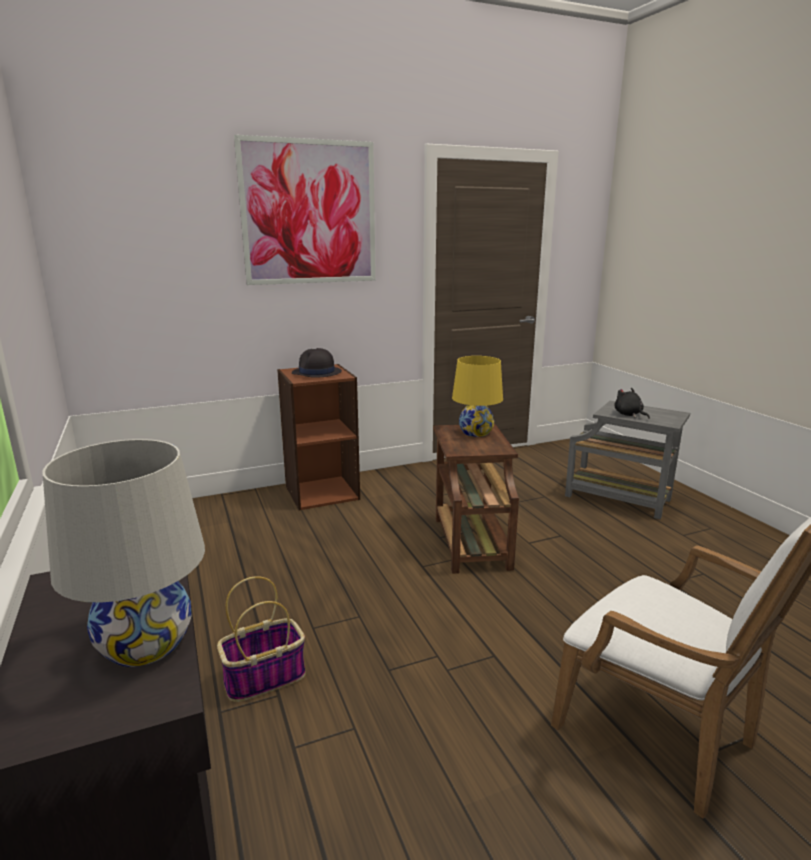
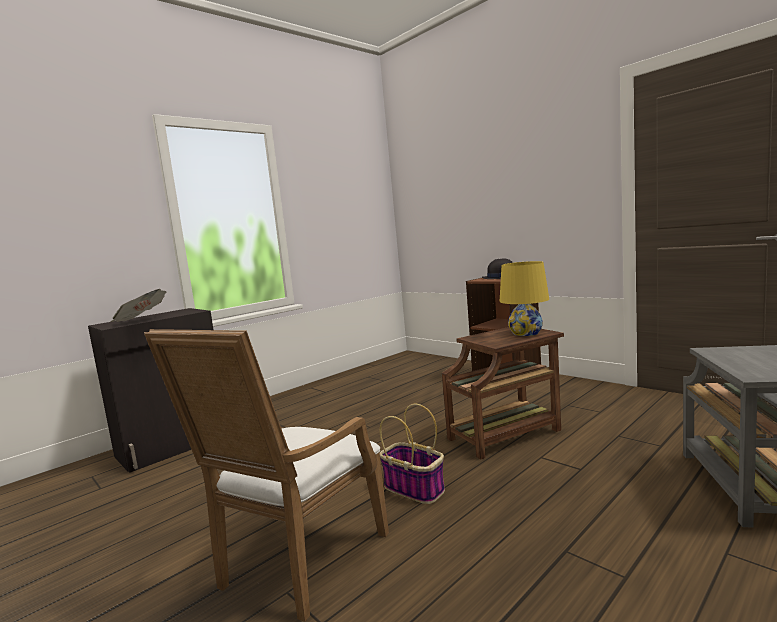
camera: 70 degrees right, 10 degrees down
white table lamp [42,439,205,667] -> newspaper [111,289,167,322]
basket [217,576,306,702] -> basket moved to [379,404,445,504]
picture [234,135,376,285] -> none
black plush toy [614,388,650,419] -> none

